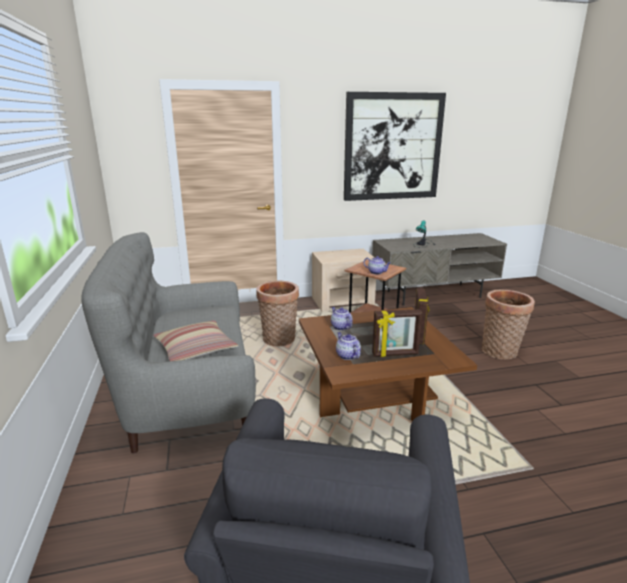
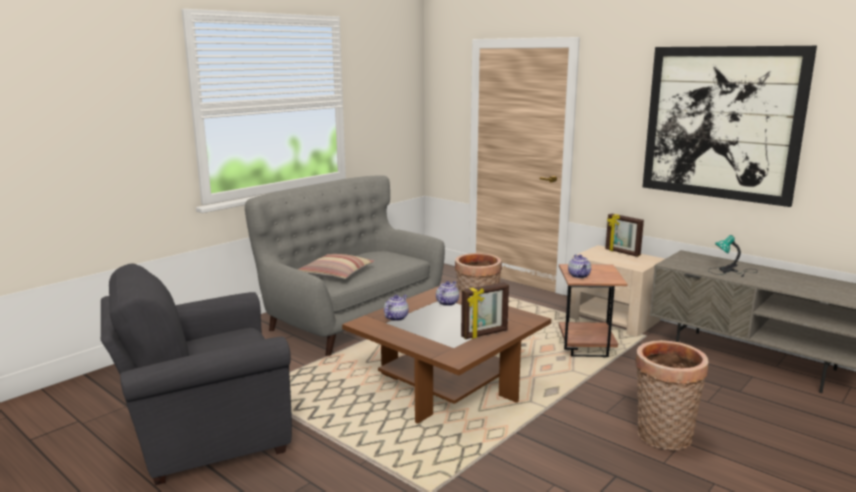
camera: 55 degrees right, 5 degrees down
picture frame [372,309,422,357] -> picture frame moved to [605,214,644,257]

